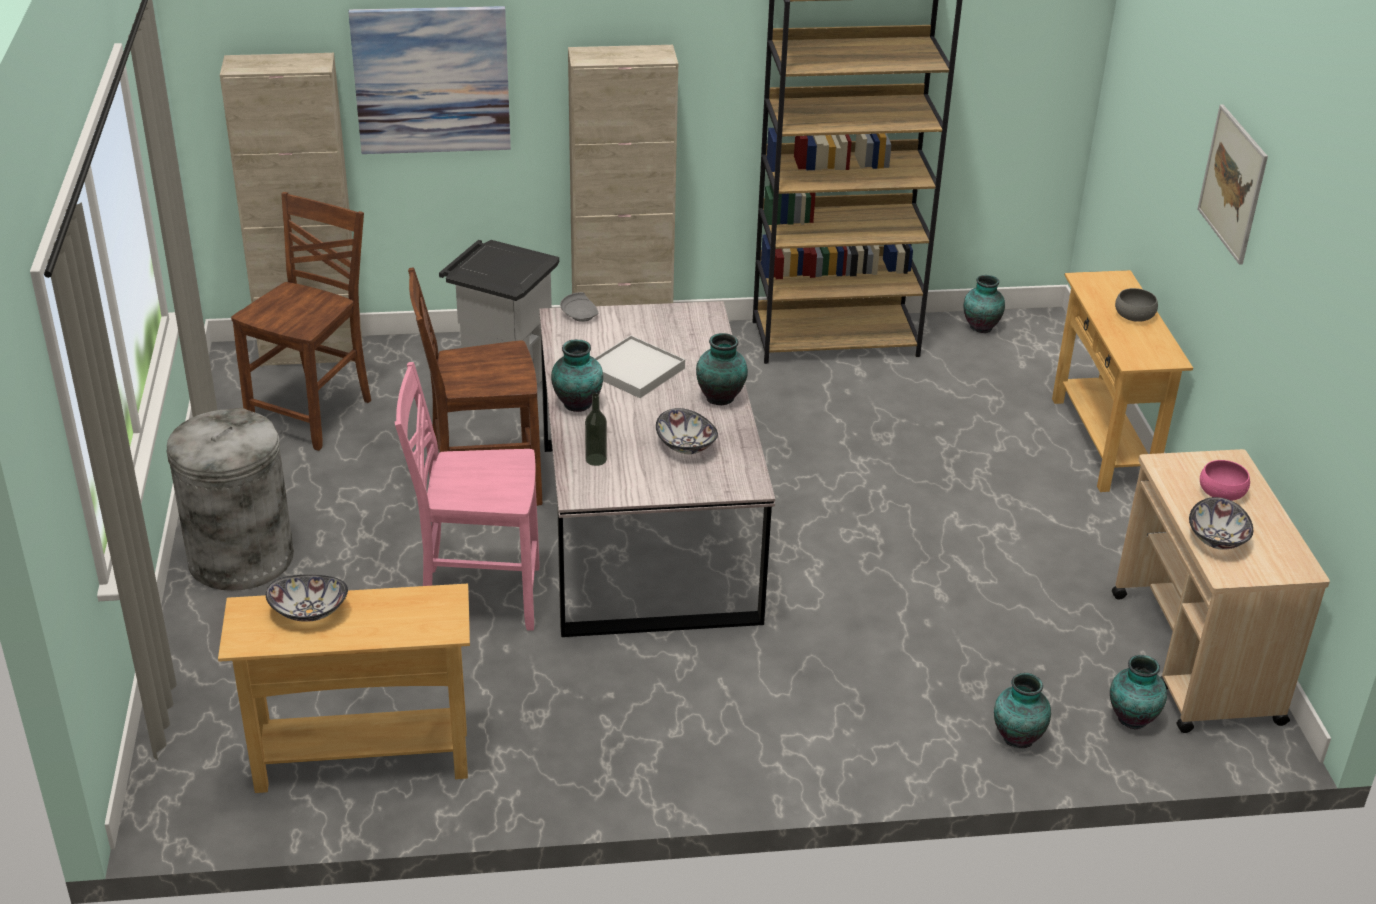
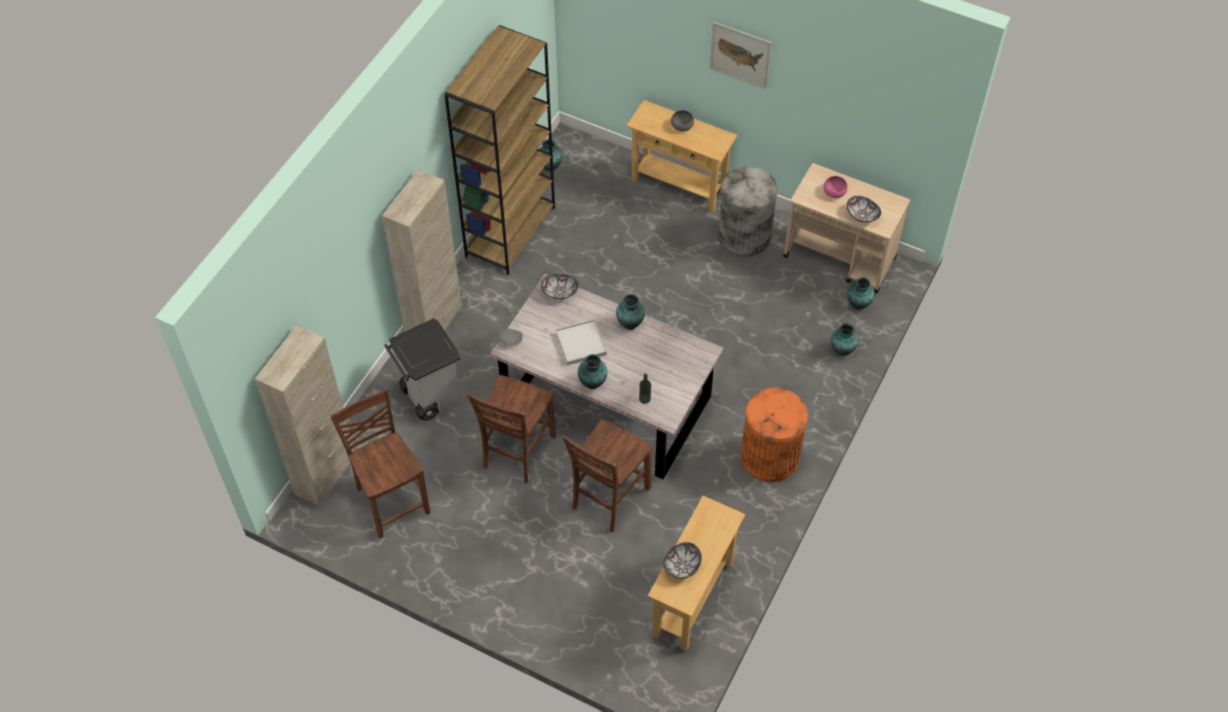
camera: 55 degrees left, 20 degrees up
grey trash can [166,408,294,591] -> grey trash can moved to [718,167,778,257]
picture [348,6,511,154] -> none
pink chair [395,362,539,631] -> brown chair [562,419,652,532]
bowl [656,408,718,454] -> bowl moved to [541,274,578,299]
none -> orange trash can [741,388,808,482]

